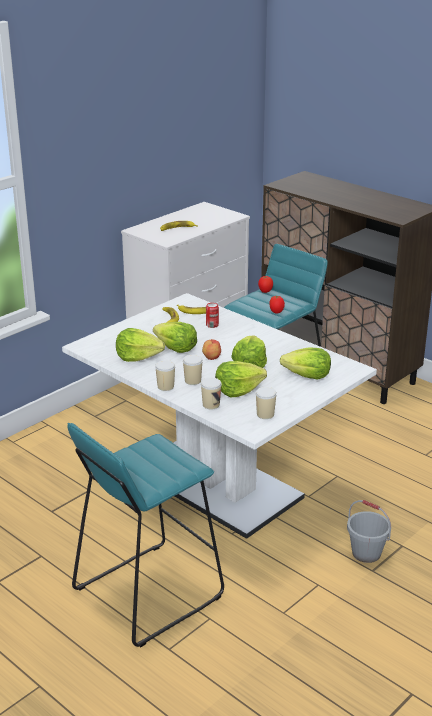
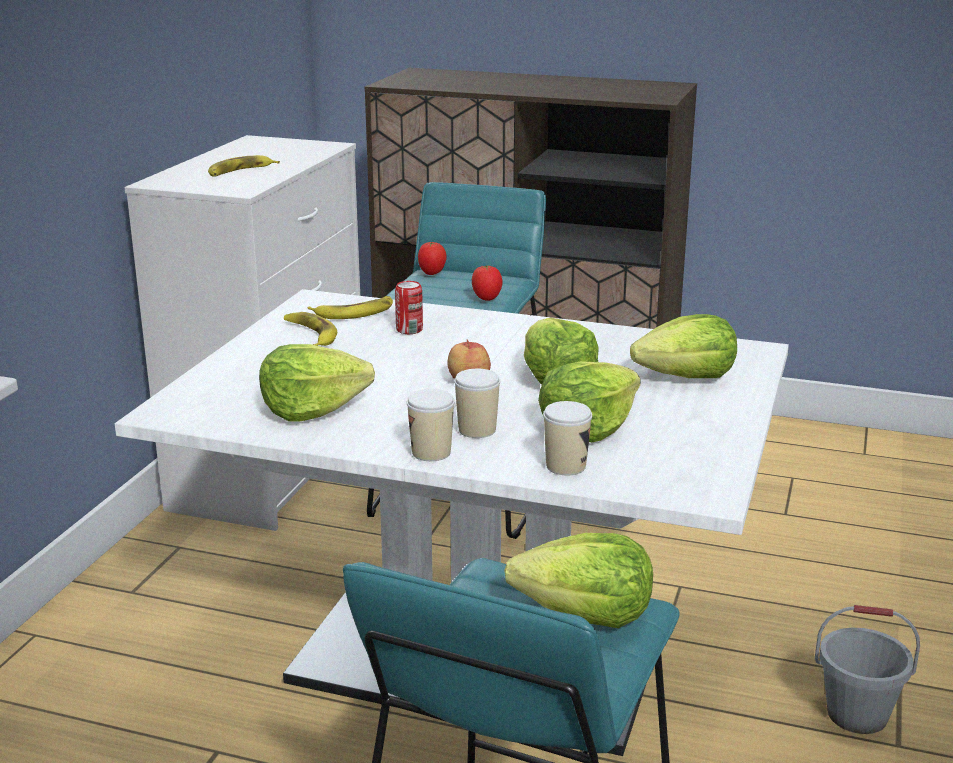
camera: 25 degrees left, 5 degrees down
lettuce [153,322,197,353] -> lettuce moved to [504,533,653,628]
cup [256,387,277,419] -> none

